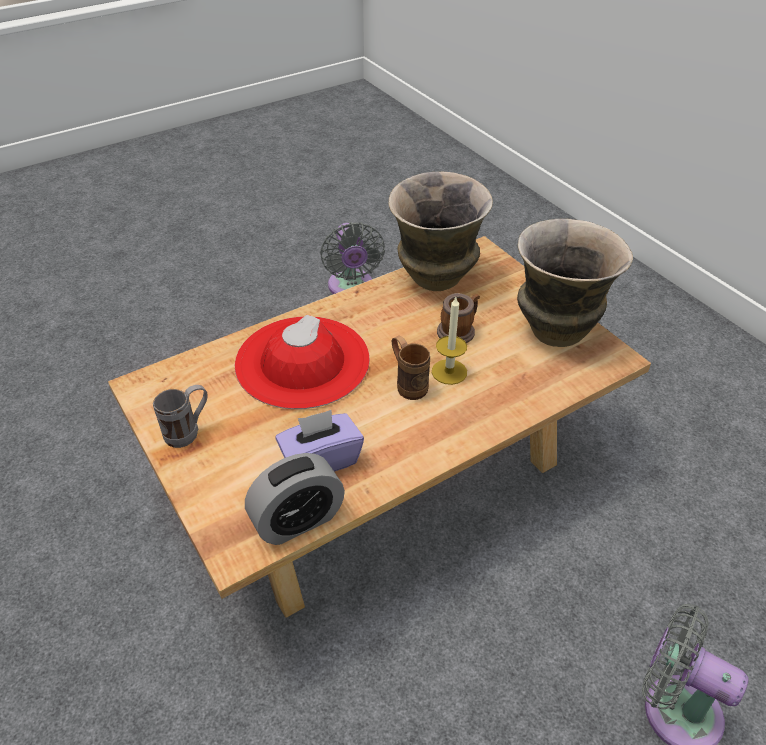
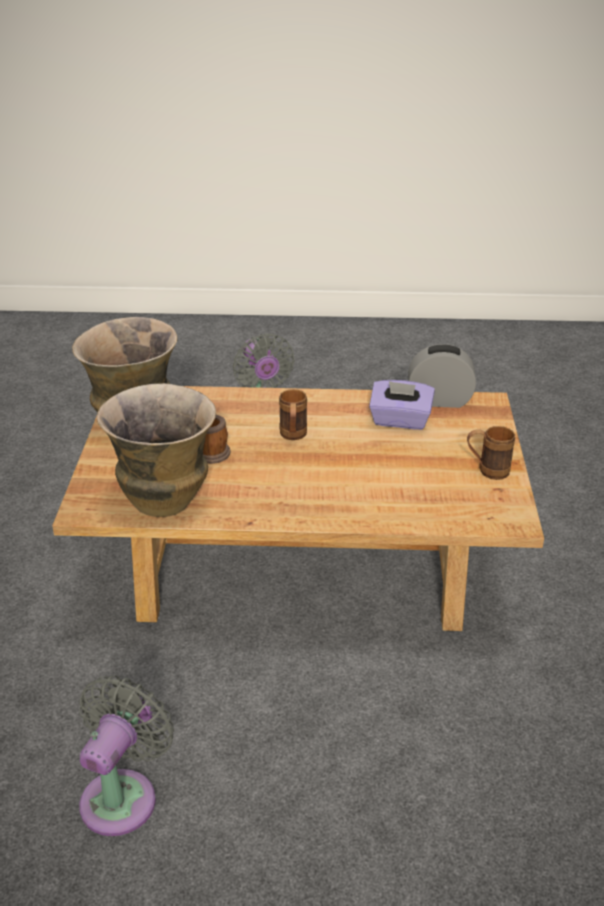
camera: 145 degrees left, 10 degrees down
grey mug [153,385,208,448] -> brown mug [467,426,515,480]
red hat [235,315,370,409] -> none
candle [432,297,467,385] -> none

